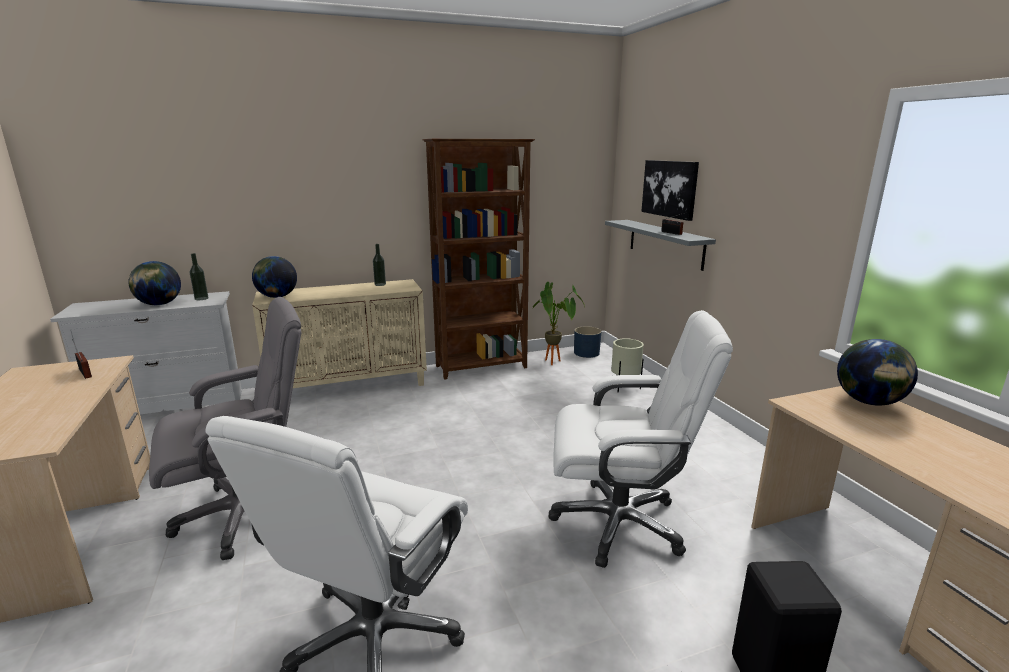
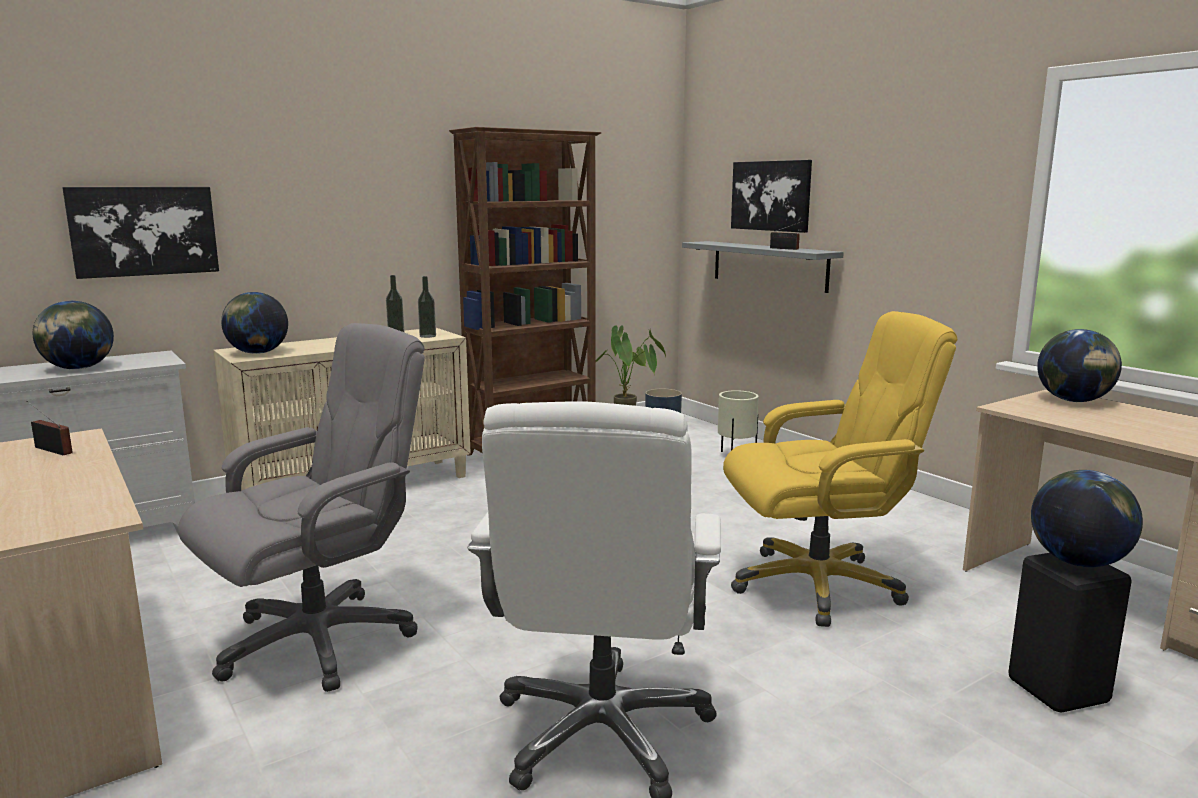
camera: 15 degrees left, 5 degrees down
bottle [190,253,209,300] -> bottle moved to [418,276,436,338]
white office chair [549,310,733,568] -> yellow office chair [723,311,957,627]
none -> picture [62,187,219,279]
none -> globe [1031,470,1143,567]

